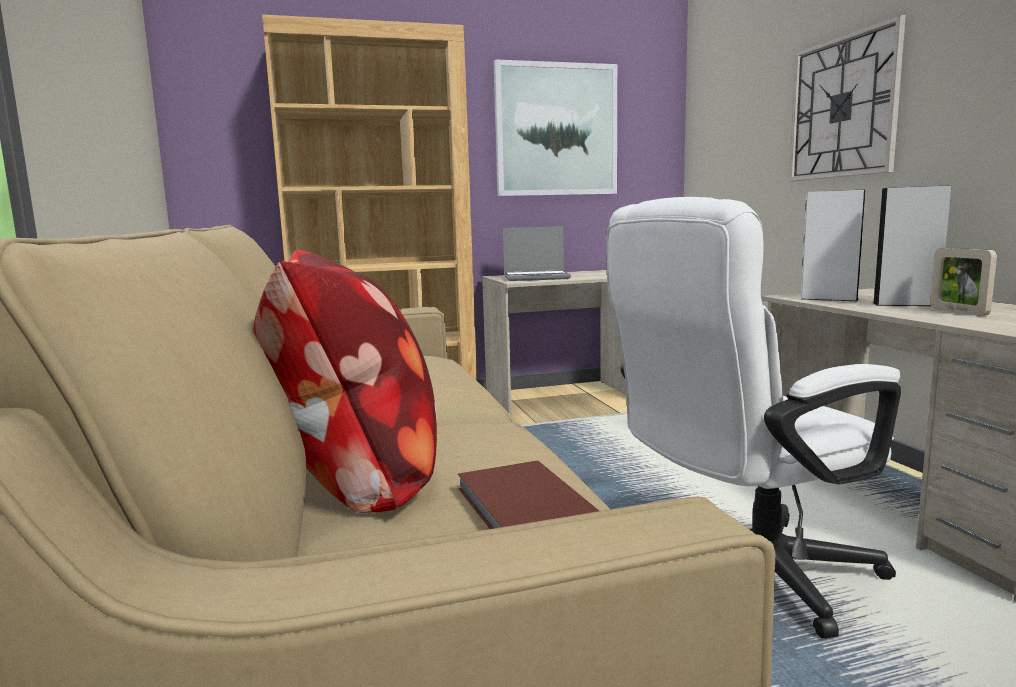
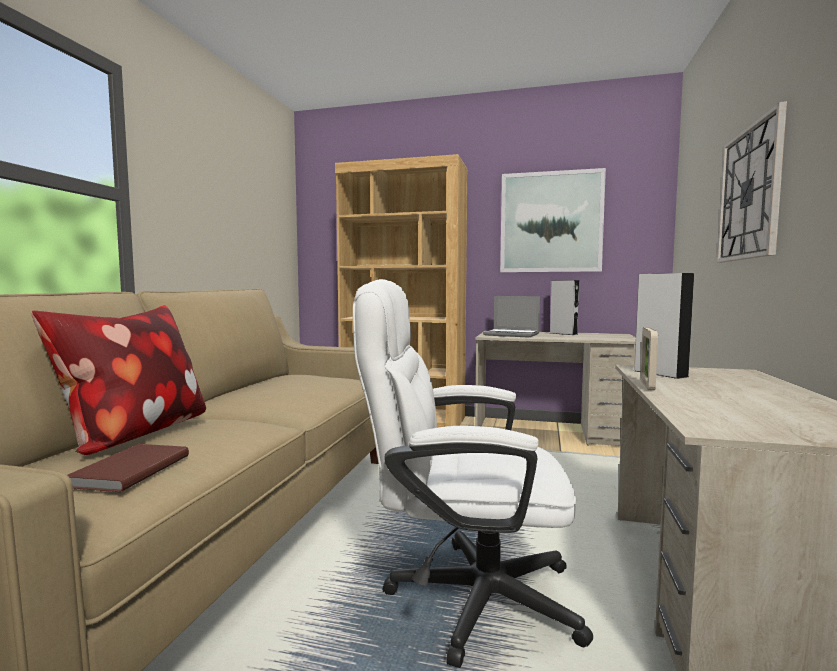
camera: 30 degrees right, 5 degrees down
grey speaker [873,185,951,306] -> grey speaker moved to [550,280,579,335]
picture frame [930,248,997,316] -> picture frame moved to [640,327,658,390]

